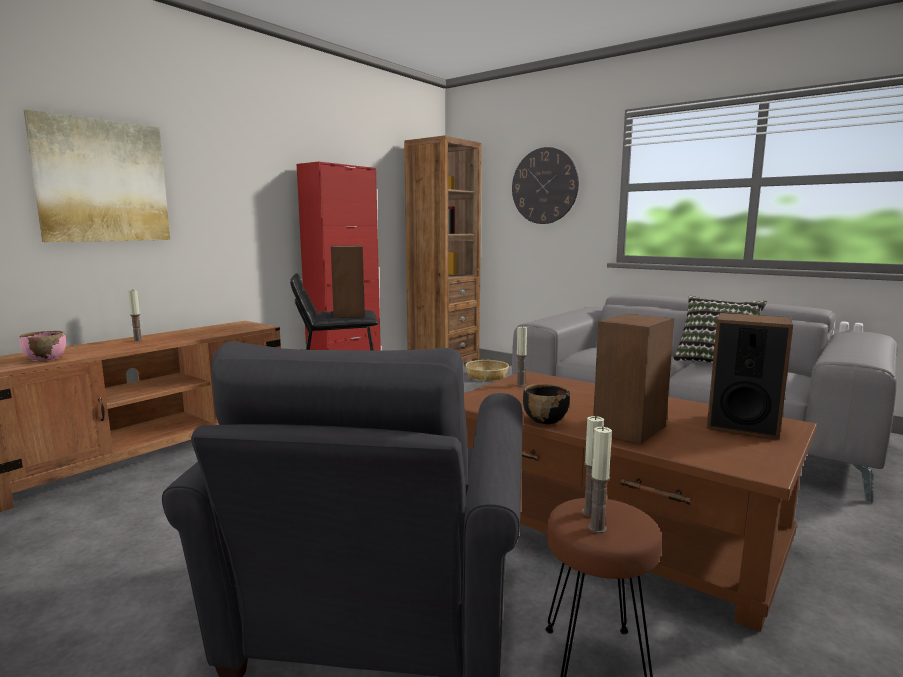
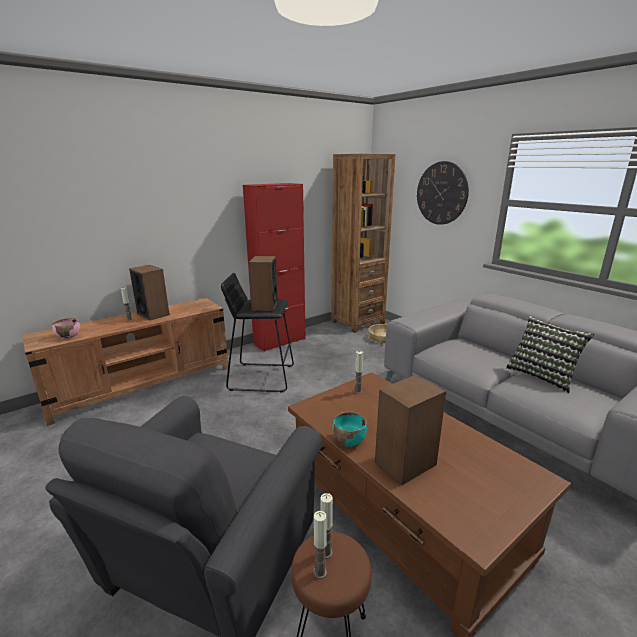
camera: 15 degrees right, 10 degrees up
picture [24,109,170,242] -> none
black bowl [523,384,570,424] -> turquoise bowl [332,412,367,447]
speaker [707,313,793,439] -> speaker moved to [129,265,170,321]

